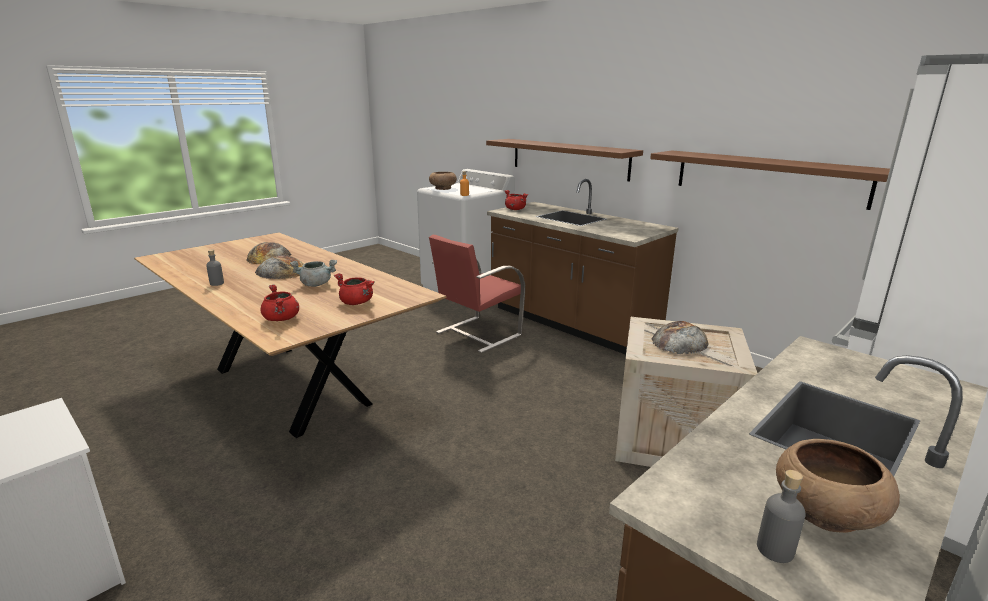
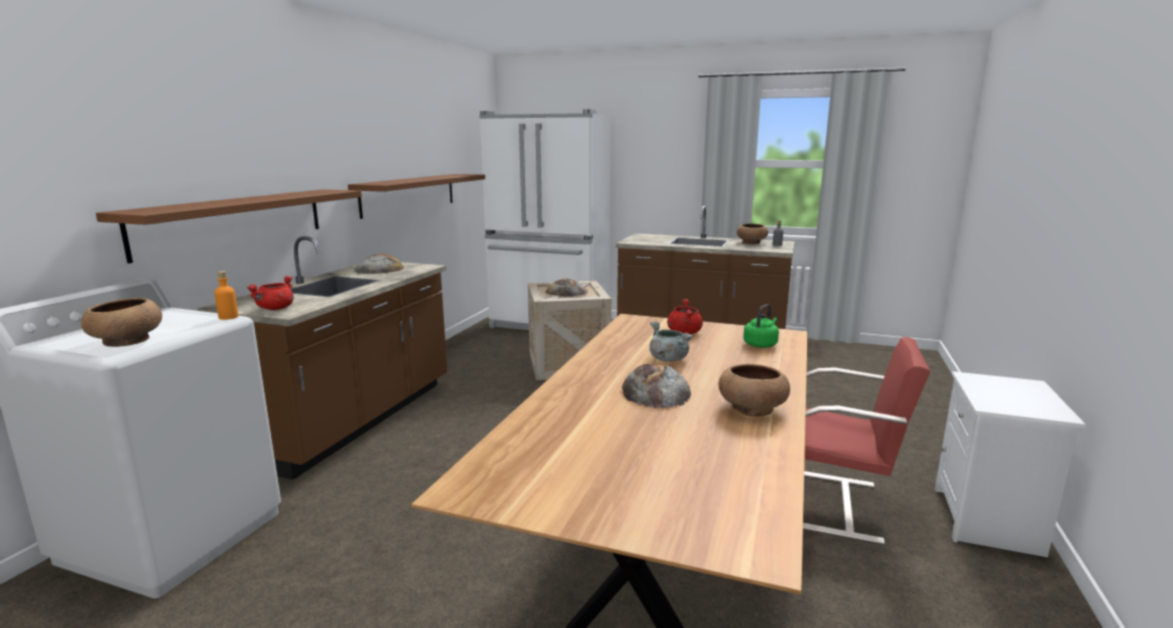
camera: 115 degrees left, 5 degrees down
grey bottle [206,249,224,286] -> brown bowl [718,364,790,417]
bread [246,242,291,264] -> bread moved to [354,254,404,274]
red cooking pot [261,284,299,321] -> green kettle [743,304,779,348]
red chair [429,235,525,353] -> red chair moved to [803,337,930,545]

